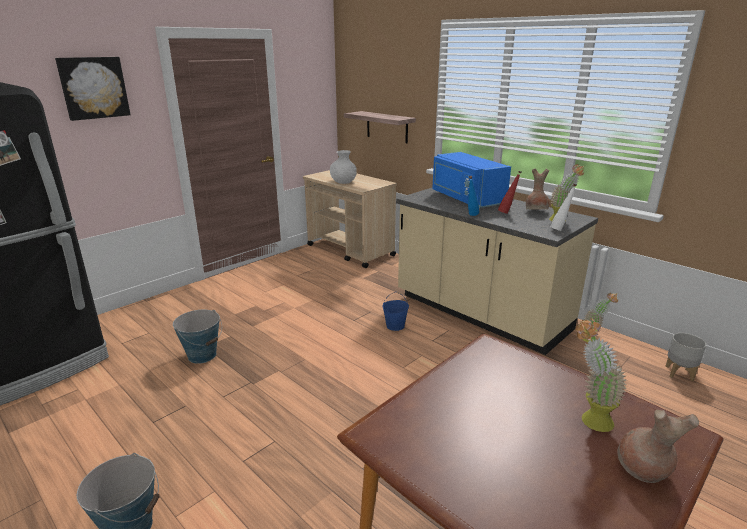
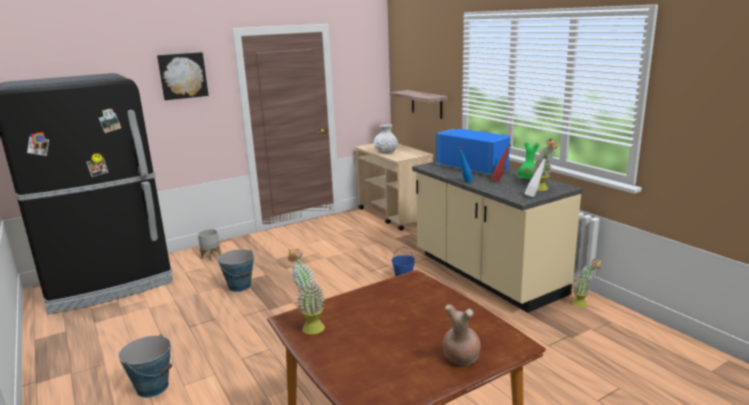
camera: 15 degrees right, 5 degrees down
blue microwave [432,152,511,208] -> blue microwave turned 150 degrees clockwise [436,129,510,176]
brown vase [526,168,550,210] -> green vase [518,142,539,179]
potted plant [576,318,627,432] -> potted plant moved to [287,248,326,334]
grey planter [666,333,706,381] -> grey planter moved to [198,229,221,261]

